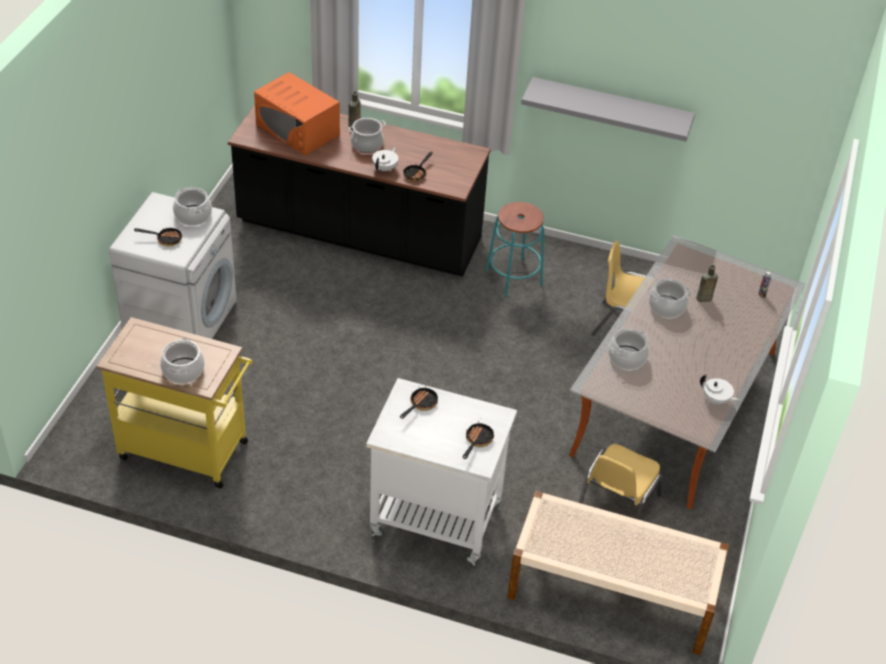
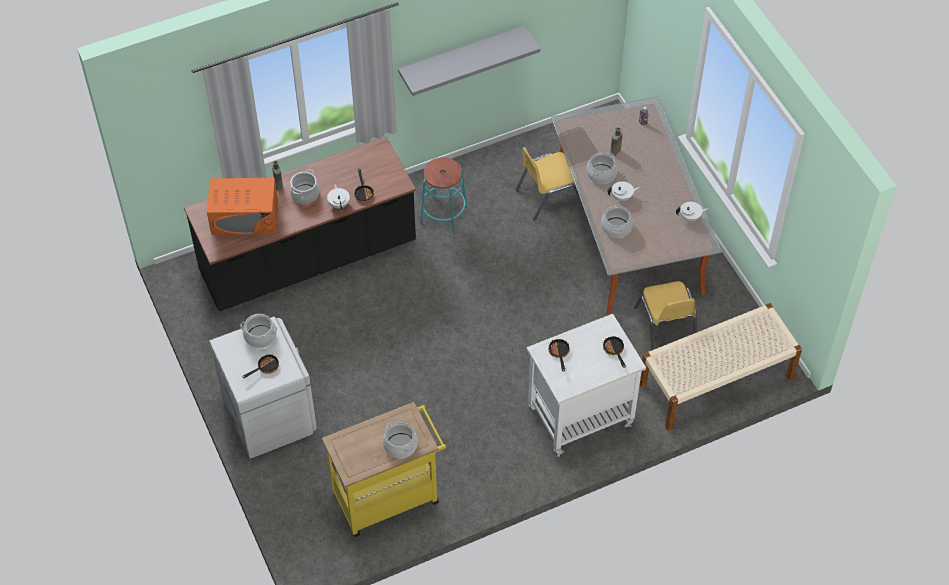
camera: 40 degrees left, 10 degrees up
none -> white teapot [608,181,640,202]

